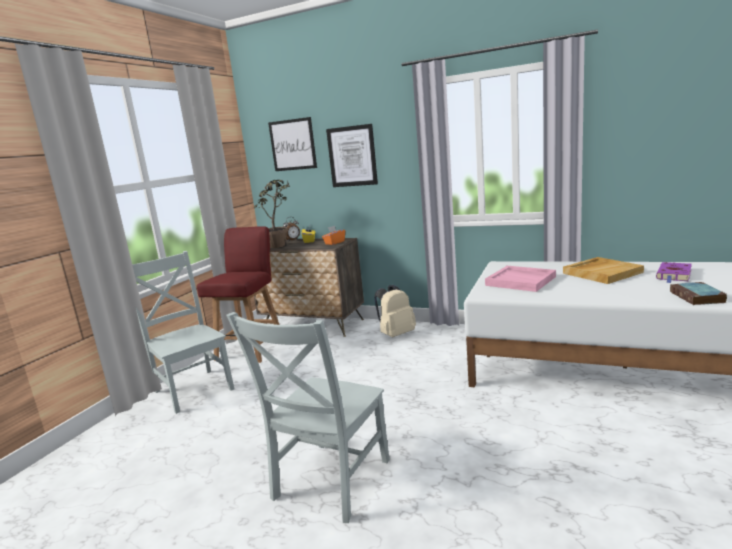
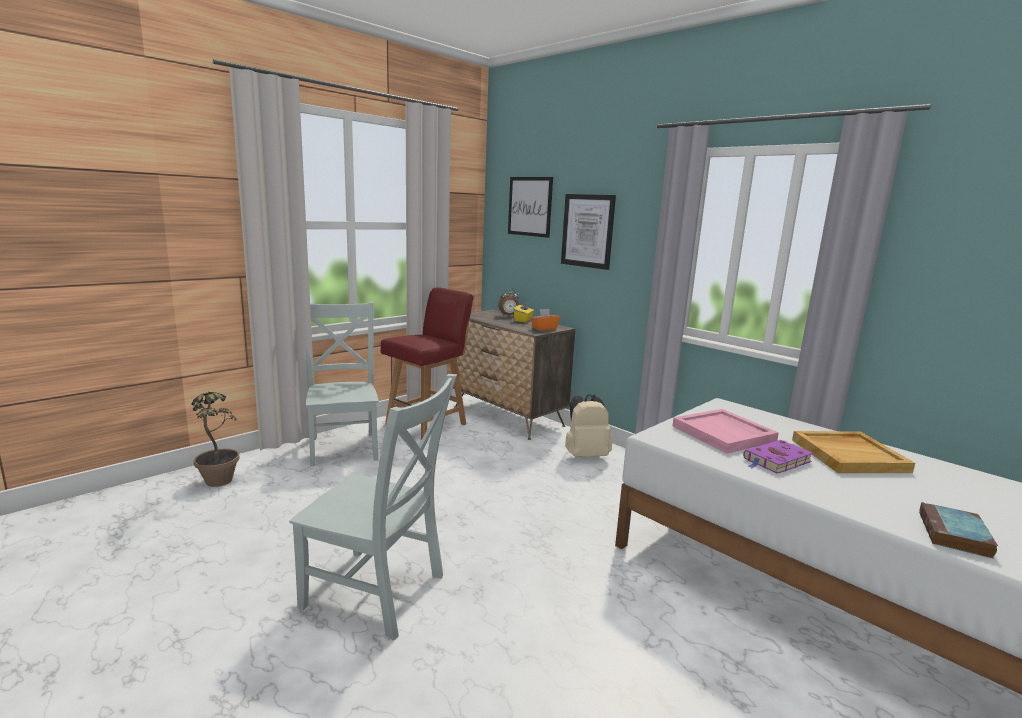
camera: 20 degrees right, 0 degrees up
grey chair [226,312,390,523] -> grey chair turned 120 degrees counterclockwise [289,374,457,641]
potted plant [254,180,290,248] -> potted plant moved to [191,392,240,487]
purple book [656,262,692,283] -> purple book moved to [743,440,814,474]

